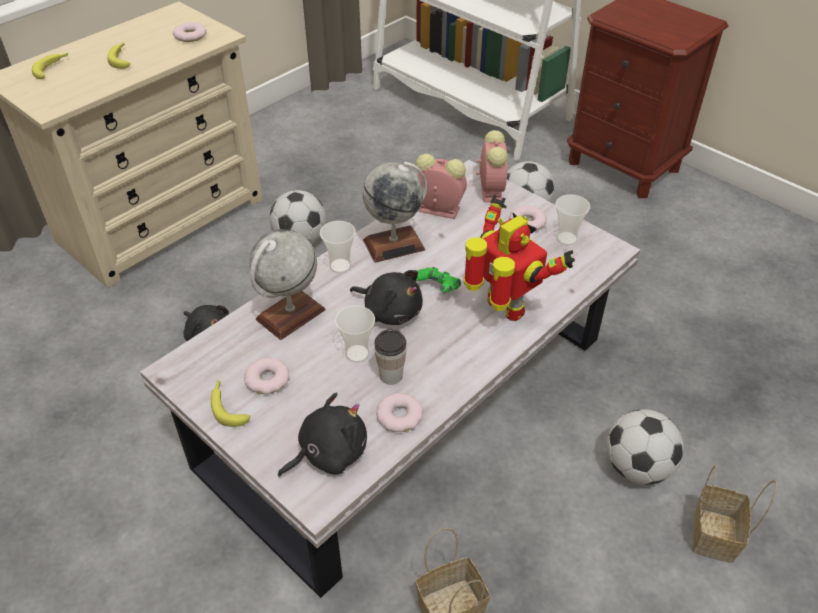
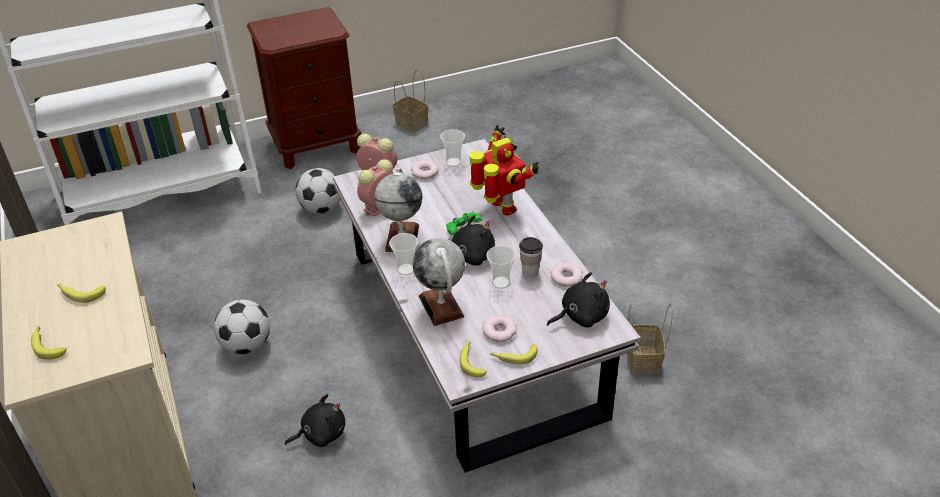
camera: 65 degrees left, 5 degrees down
donut [173,22,207,42] -> none
black plush toy [278,393,367,477] -> black plush toy turned 75 degrees clockwise [547,272,610,327]
toy robot [464,195,575,321] -> toy robot turned 75 degrees clockwise [469,125,539,215]
football [607,409,684,485] -> none
basket [692,465,777,563] -> basket moved to [393,70,428,132]
none -> banana [460,340,487,377]

